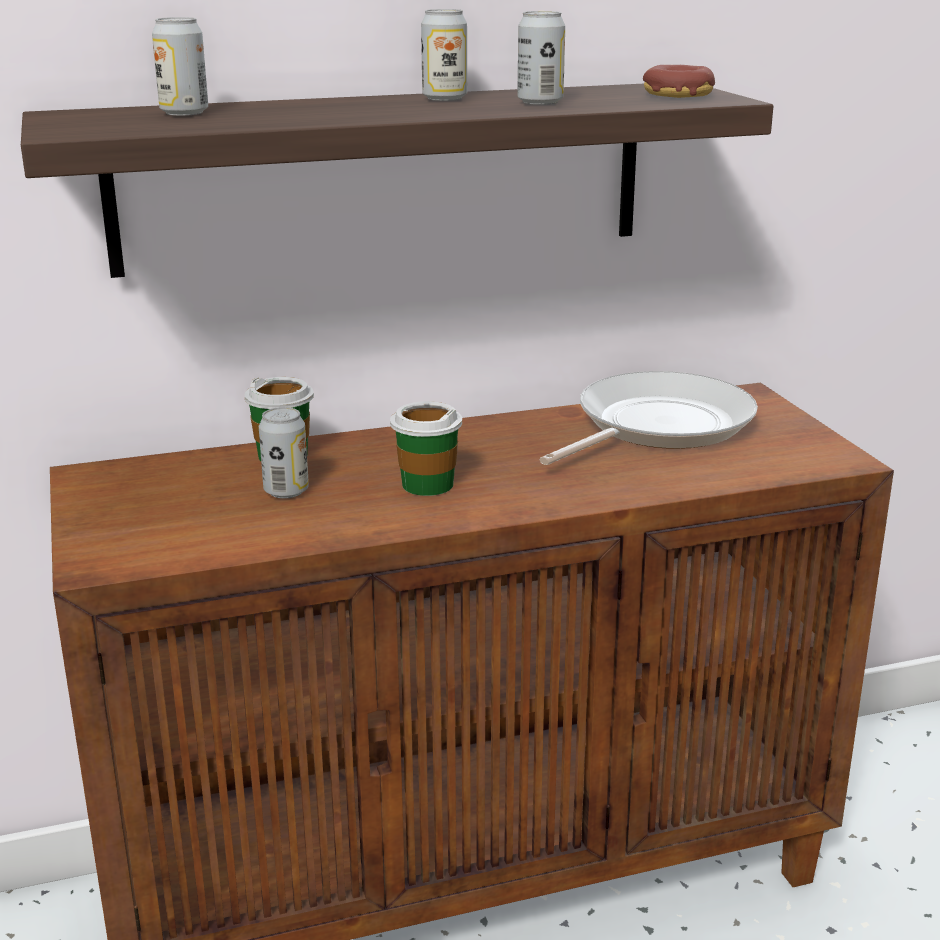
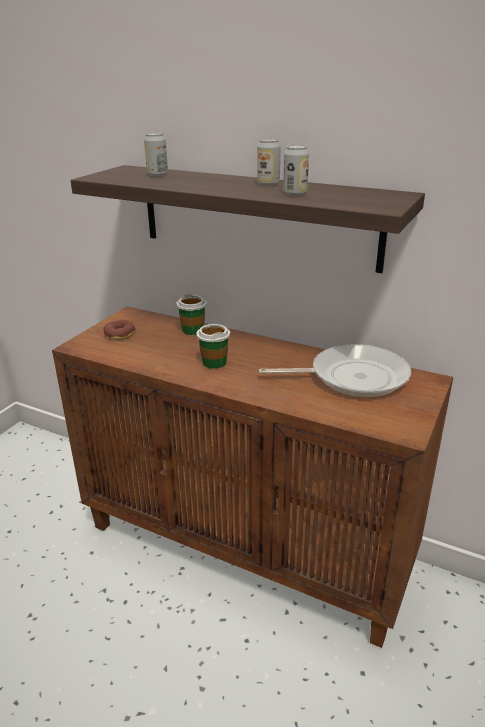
camera: 45 degrees right, 5 degrees up
can [259,407,309,499] -> none
donut [643,65,715,98] -> donut moved to [104,320,136,340]

